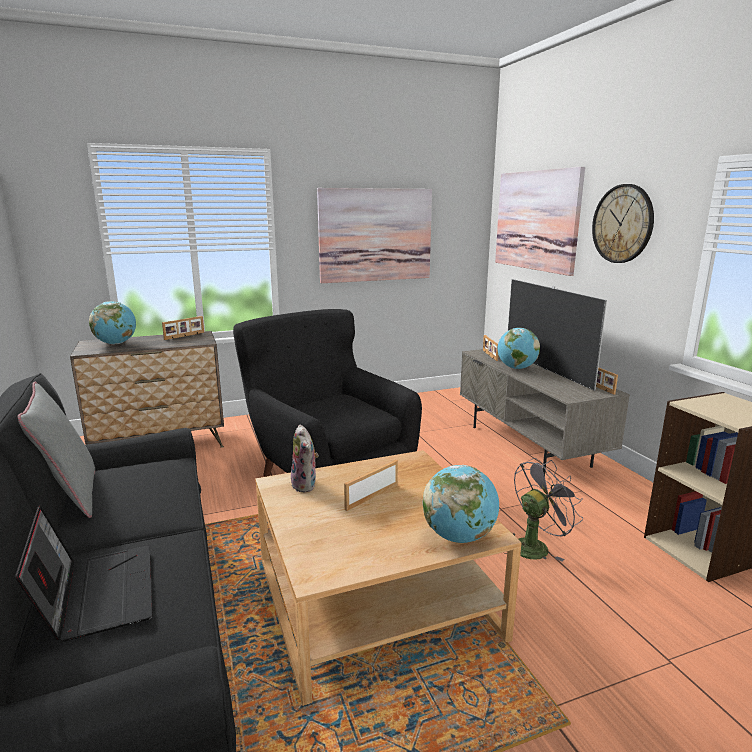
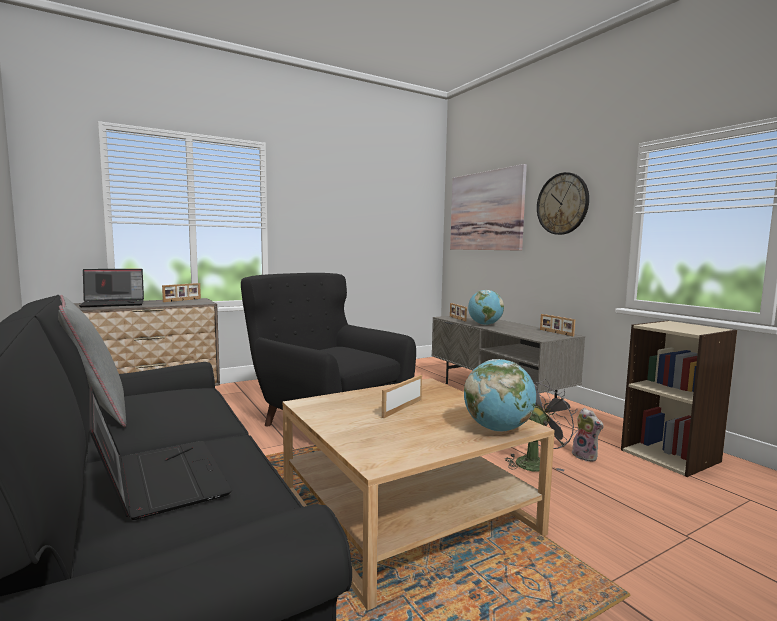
camera: 10 degrees left, 10 degrees down
globe [89,301,136,344] -> laptop [79,269,144,307]
plush toy [291,424,319,492] -> plush toy moved to [572,408,604,462]
picture [317,188,432,283] -> none
television [508,279,607,391] -> none

